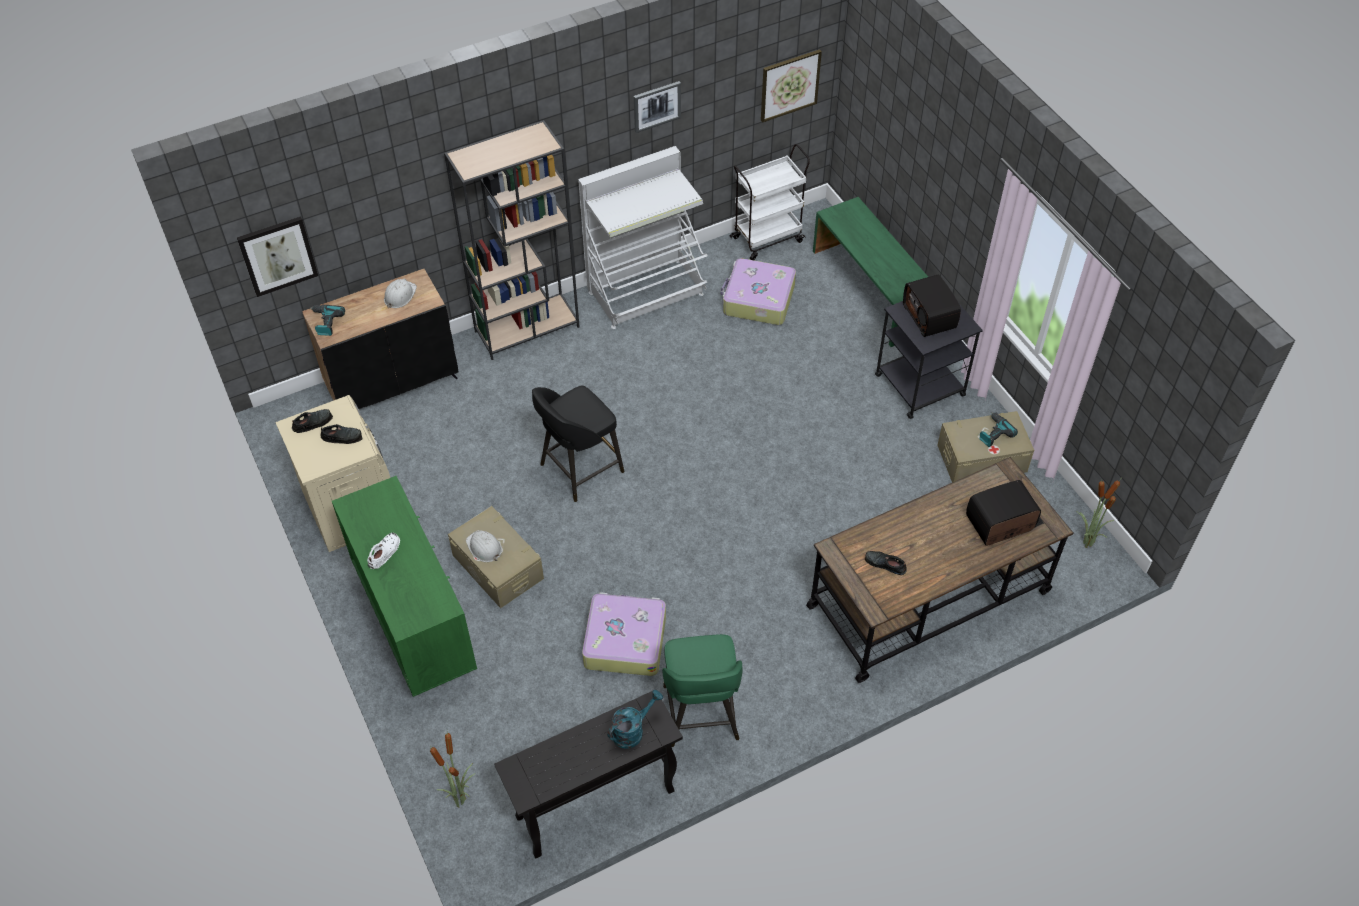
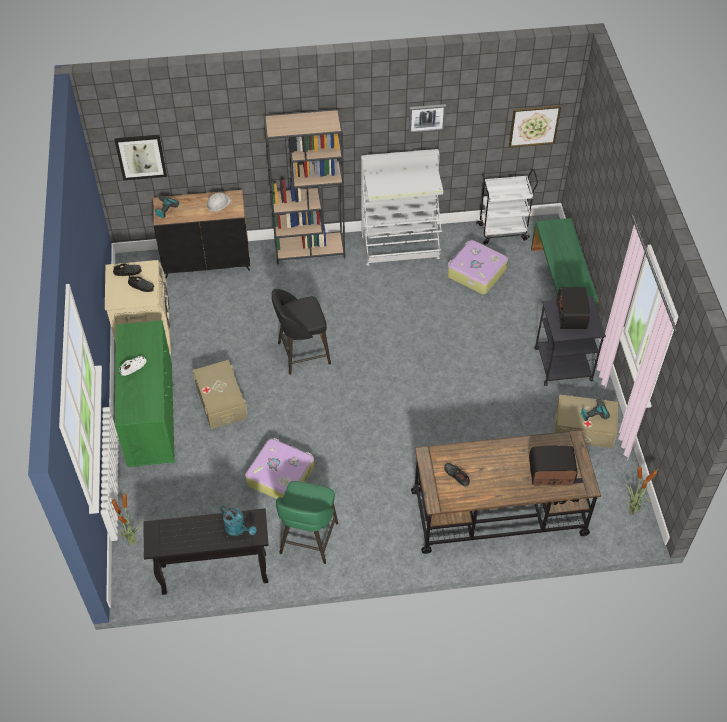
camera: 20 degrees right, 0 degrees up
white hard hat [466,530,502,562] -> none
turquoise watering can [607,690,663,749] -> turquoise watering can turned 60 degrees clockwise [220,506,257,536]

